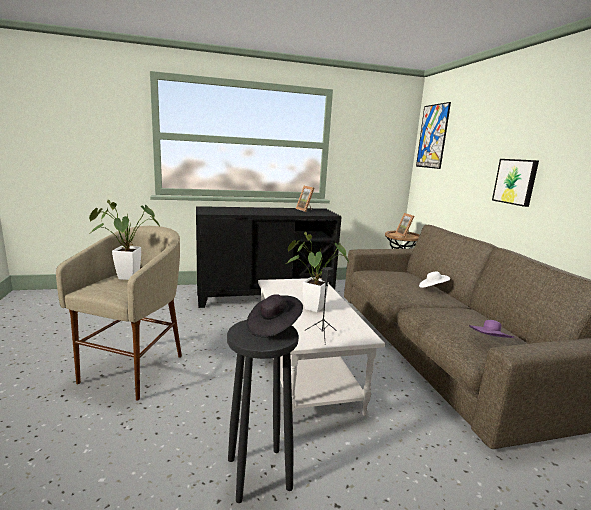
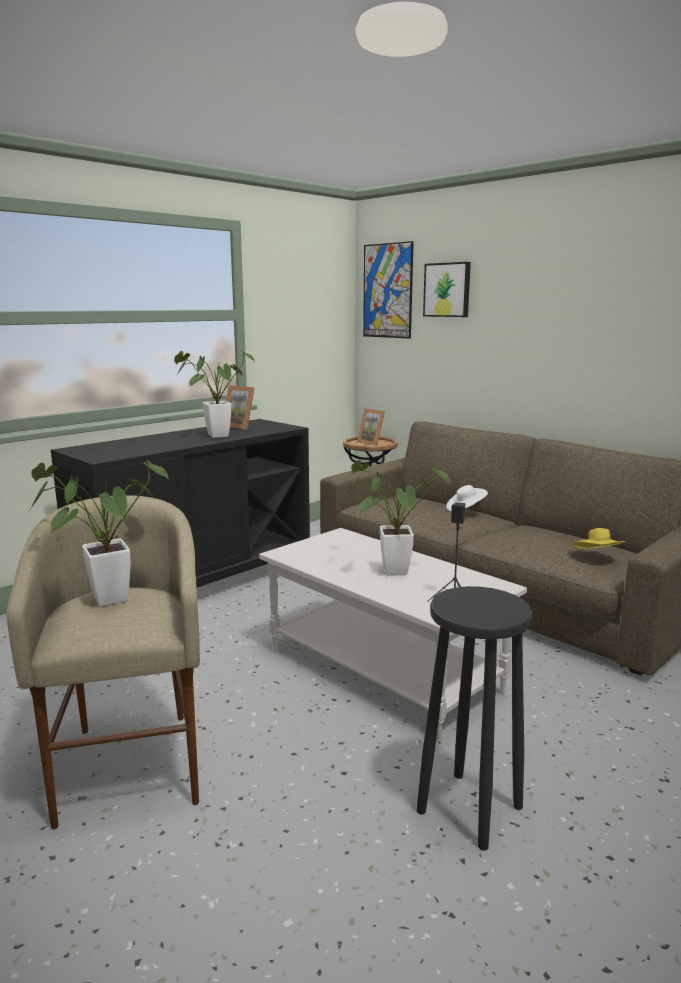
camera: 30 degrees left, 0 degrees up
black hat [246,294,303,337] -> none
purple hat [469,320,514,338] -> yellow hat [572,528,626,548]
picture [492,159,539,207] -> picture moved to [423,262,471,317]
none -> potted plant [174,351,254,438]

